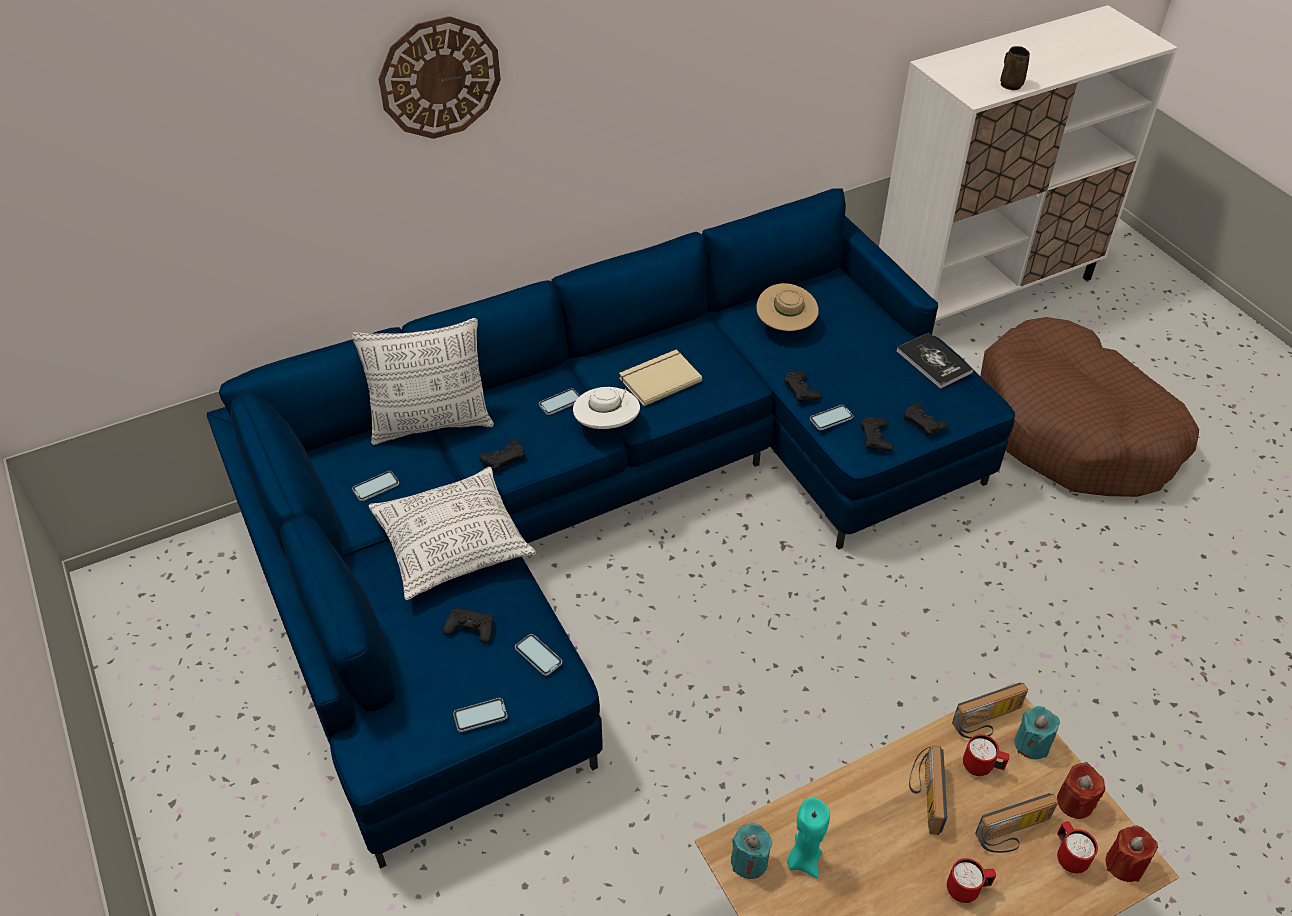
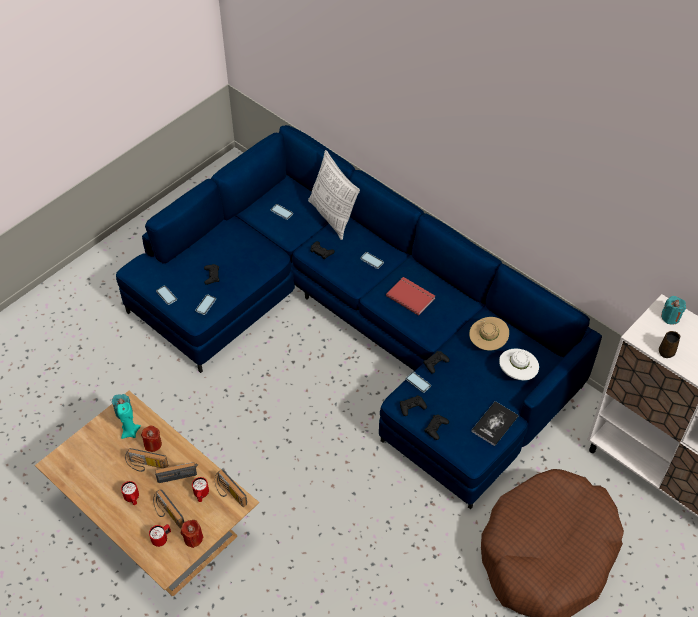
camera: 70 degrees right, 5 degrees up
pillow [369,467,536,600] -> none
wall clock [378,16,501,139] -> none
white hat [573,387,640,431] -> white hat moved to [499,348,539,381]
beige book [619,349,702,406] -> red book [386,277,435,316]
turquoise candle [1014,706,1060,760] -> turquoise candle moved to [661,296,686,325]
red candle [1106,825,1158,882] -> red candle moved to [141,425,162,452]
none -> radio [125,448,168,472]

